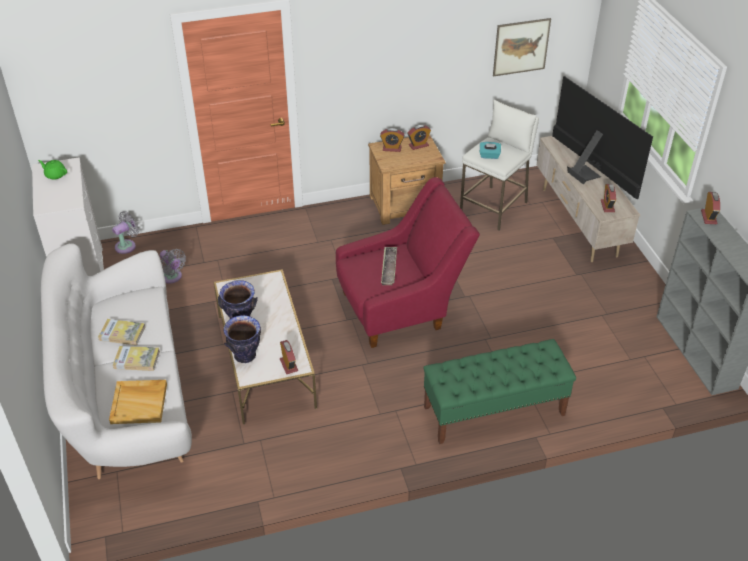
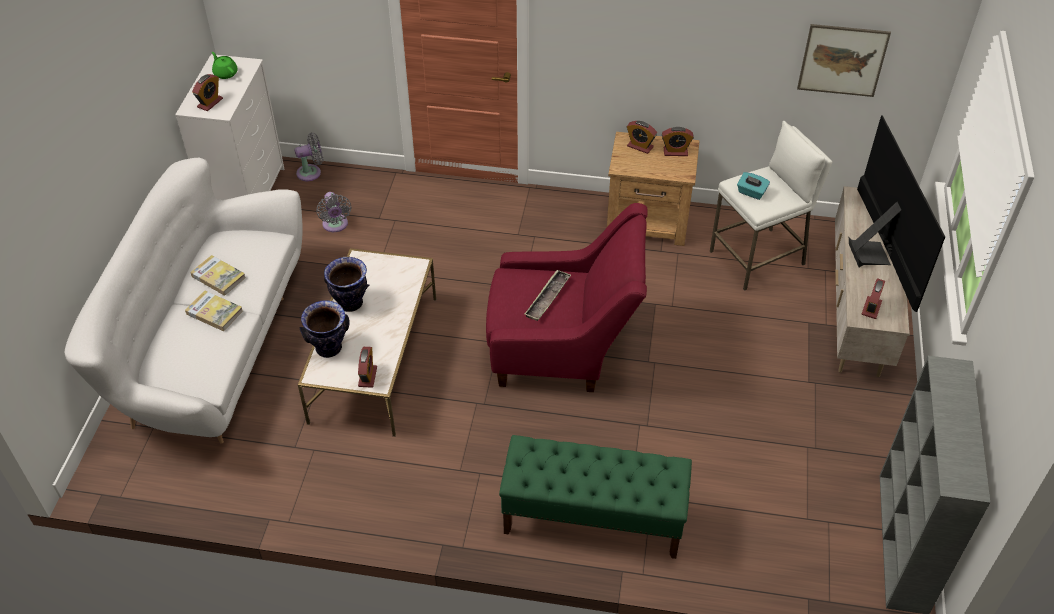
camera: 25 degrees right, 5 degrees up
beige tray [109,380,167,424] -> none
alarm clock [701,192,720,224] -> alarm clock moved to [192,74,223,111]

